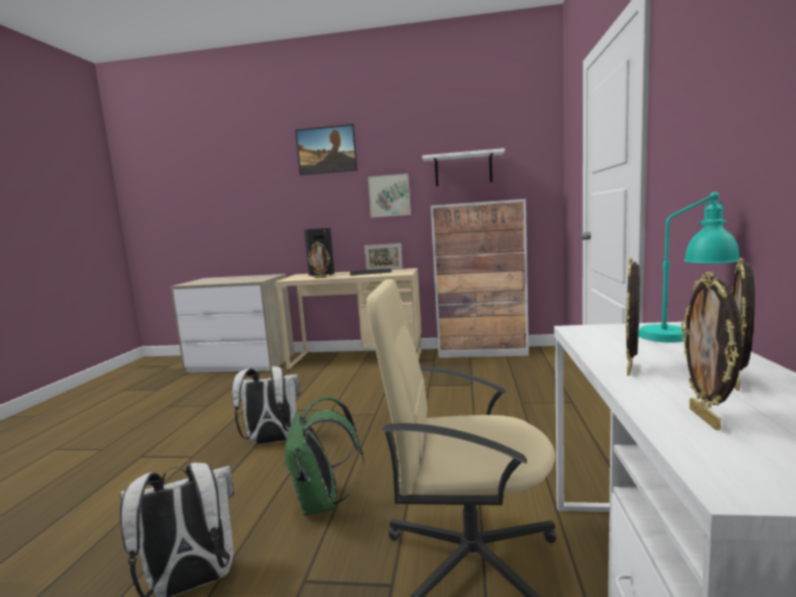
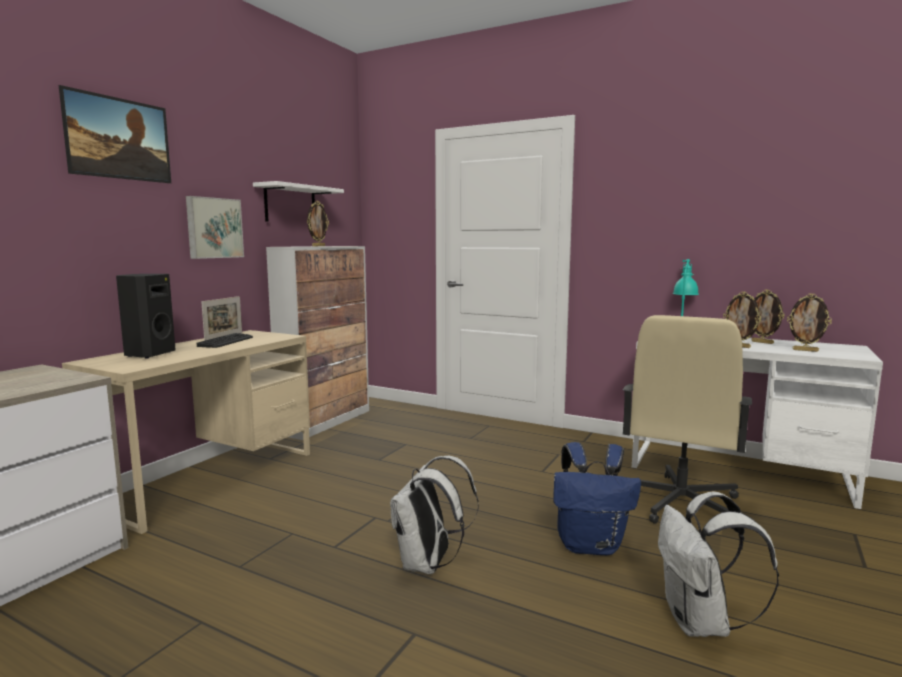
camera: 70 degrees left, 0 degrees up
green backpack [284,396,364,516] -> blue backpack [553,442,641,555]
picture frame [308,242,330,278] -> picture frame moved to [307,201,329,246]

